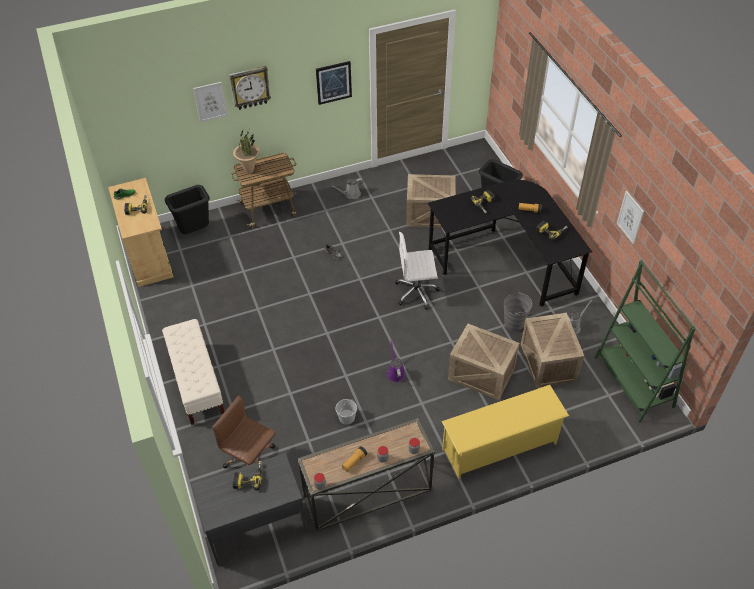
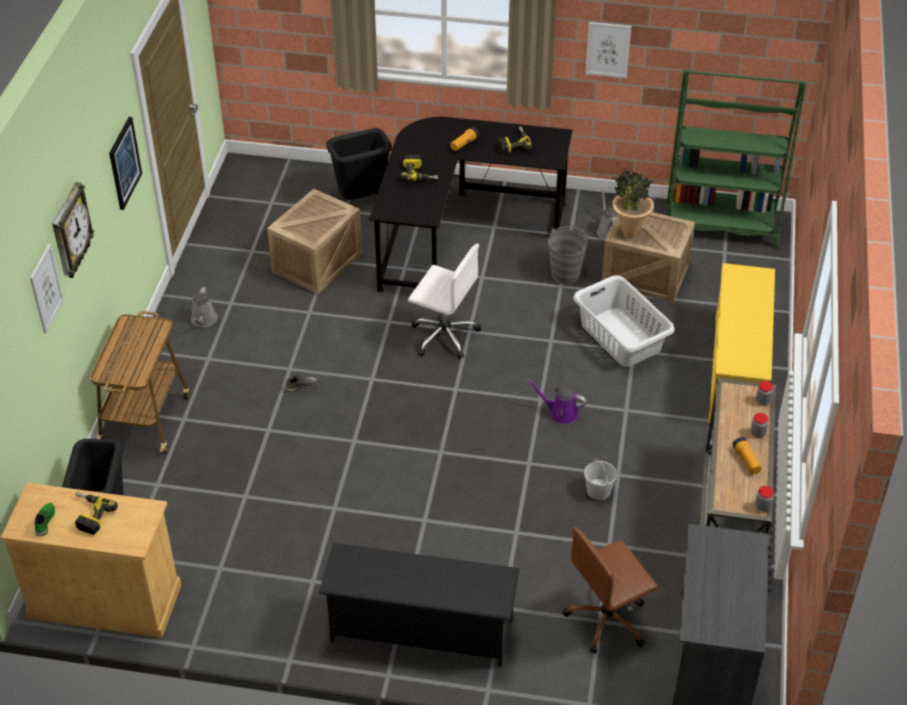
camera: 60 degrees left, 5 degrees down
beige bench [162,319,225,425] -> black shoe rack [318,543,520,667]
power drill [232,461,262,491] -> none
potted plant [233,130,260,174] -> potted plant moved to [612,168,654,239]
white office chair [395,232,440,310] -> white office chair turned 90 degrees counterclockwise [408,244,481,359]
crate [448,323,519,400] -> grey laundry basket [573,275,675,367]

